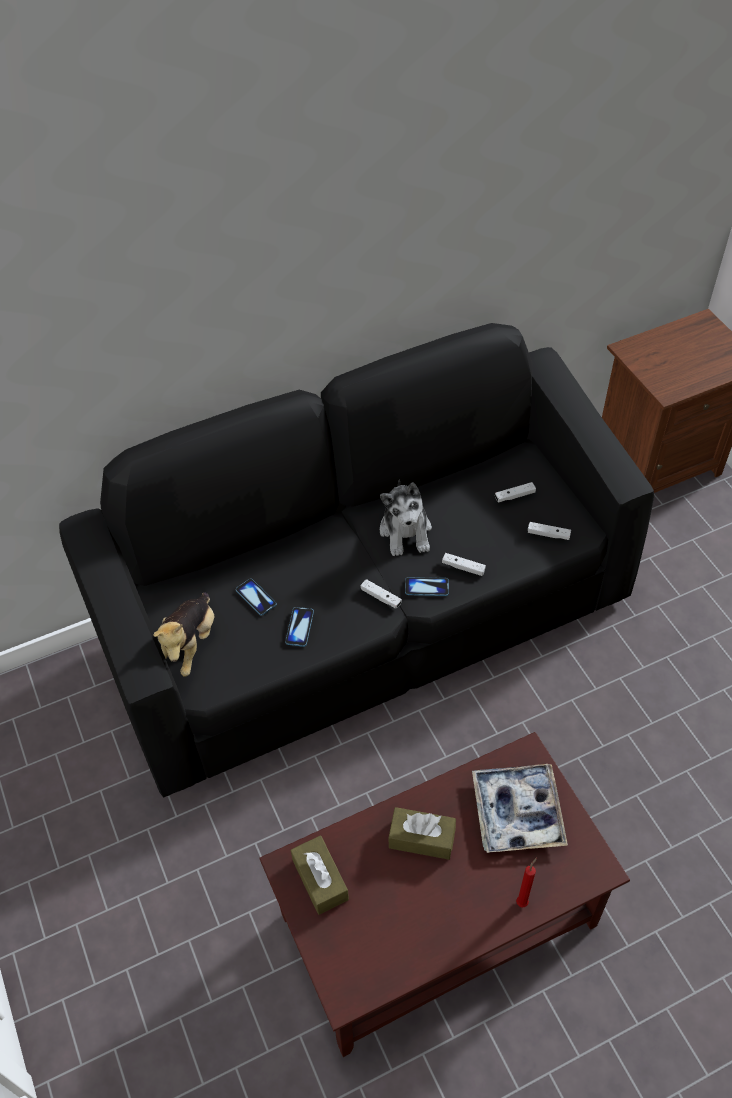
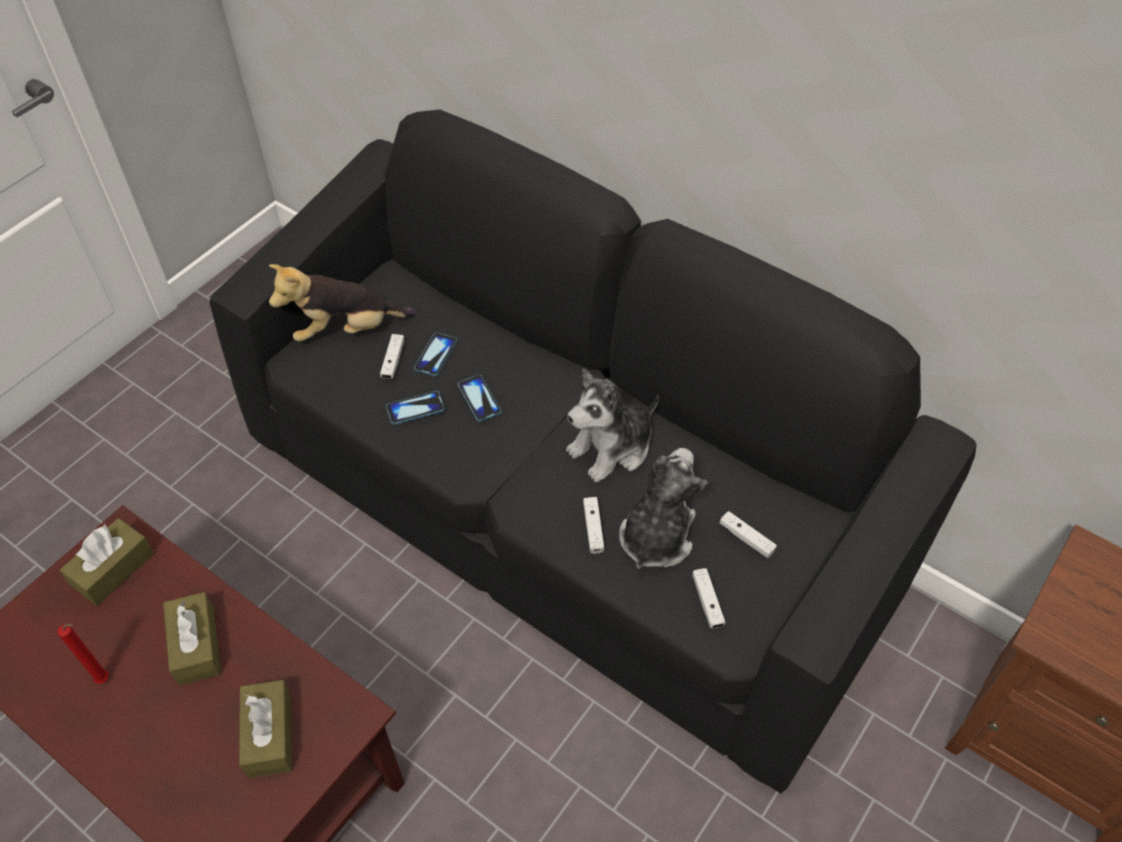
camera: 60 degrees right, 0 degrees up
white game controller [361,579,402,609] -> white game controller moved to [380,334,404,379]
phone [405,577,449,596] -> phone moved to [458,375,502,422]
tray [472,764,568,853] -> brown tissue box [239,680,292,778]
red candle [516,857,537,907] -> red candle moved to [57,624,109,684]
none -> plush toy [619,448,708,569]

